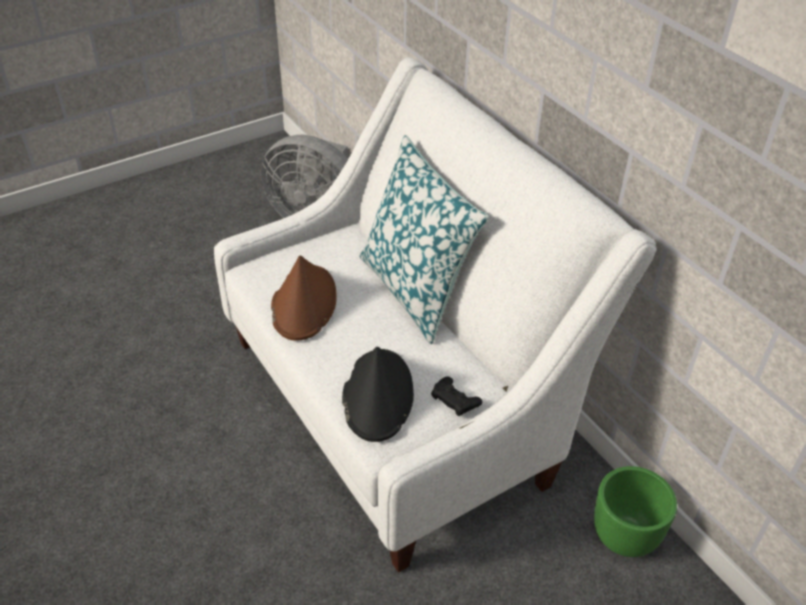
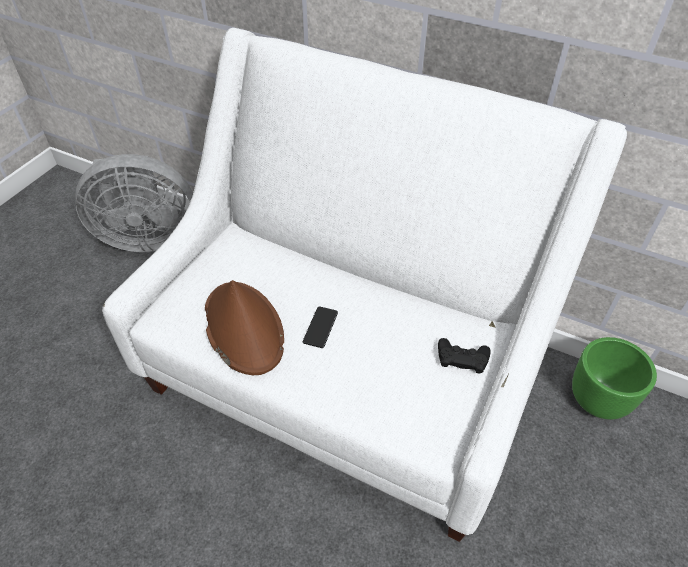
camera: 30 degrees left, 5 degrees up
black hat [342,347,414,442] -> none
pillow [360,135,489,344] -> none
none -> phone [303,306,338,348]

